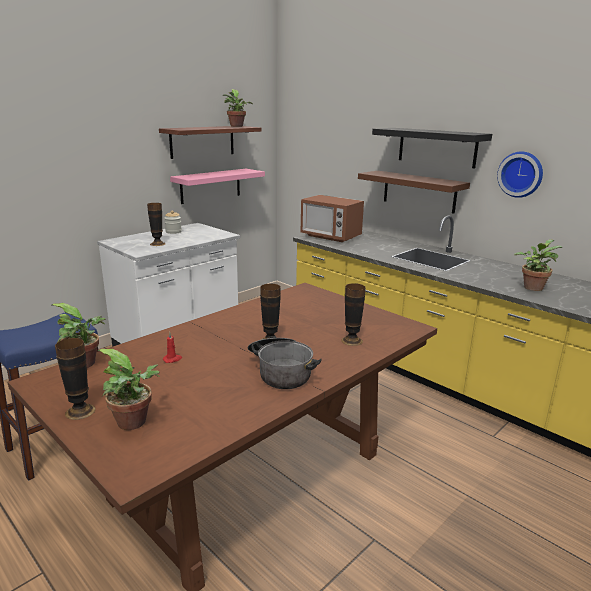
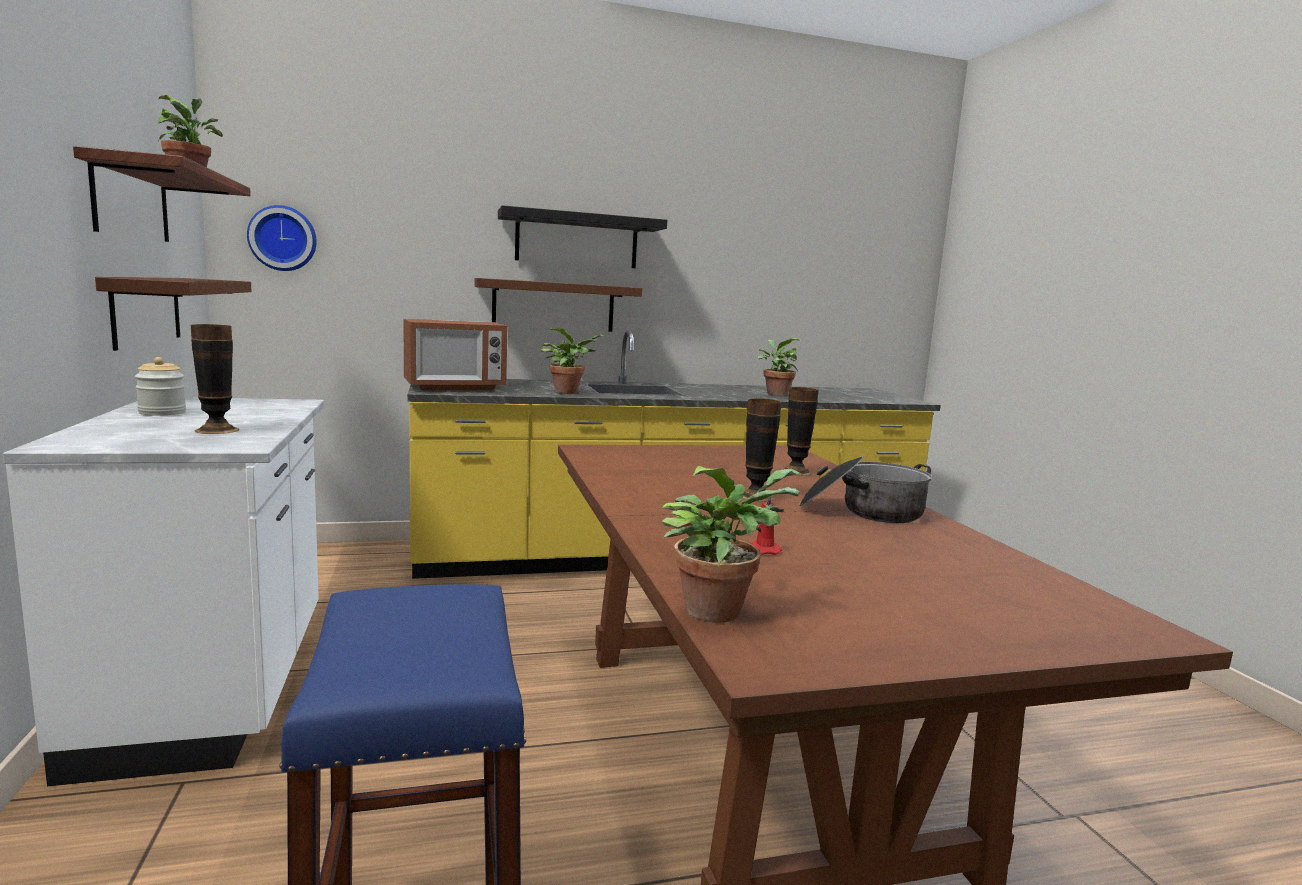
camera: 60 degrees left, 10 degrees down
vase [55,338,96,420] -> none
potted plant [98,349,160,430] -> potted plant moved to [541,328,605,394]
pink shelf [170,169,265,204] -> brown shelf [95,277,252,351]
wall clock [497,151,543,198] -> wall clock moved to [247,205,317,271]

